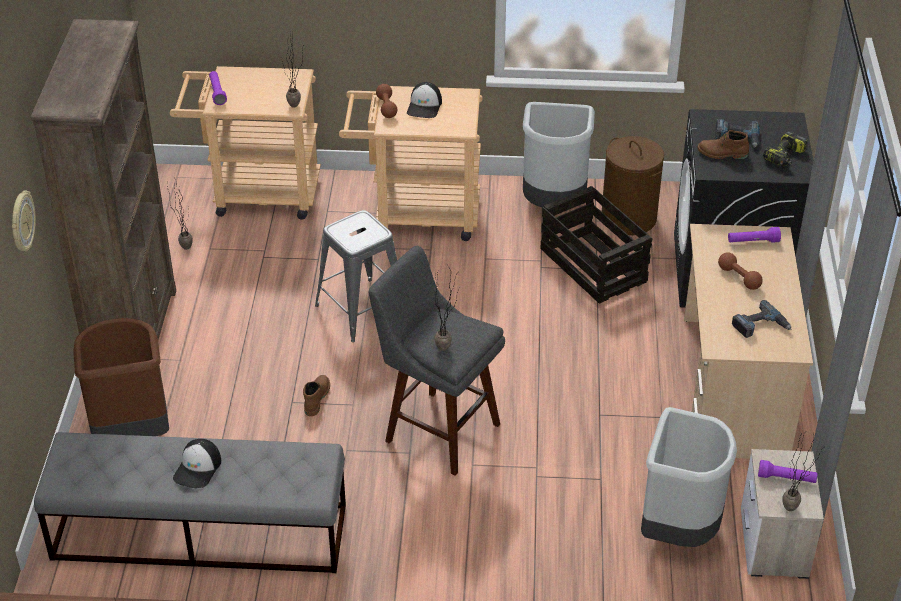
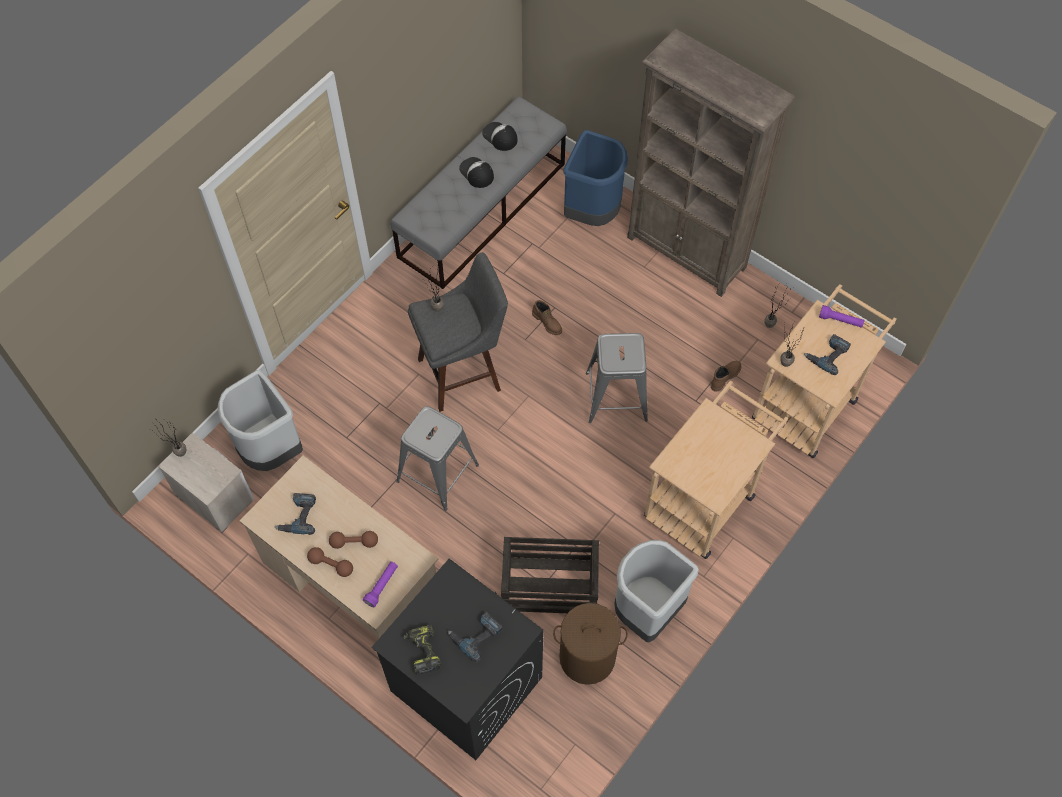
camera: 125 degrees right, 20 degrees up
wall clock [12,191,36,251] -> none
brown trash can [73,318,169,436] -> blue trash can [563,130,628,226]
brown dumbbell [376,84,397,118] -> brown dumbbell moved to [307,547,353,577]
cap [407,82,442,118] -> cap moved to [482,122,518,151]
brown boot [697,130,749,159] -> brown boot moved to [711,361,742,392]
purple flashlight [758,460,817,483] -> none
none -> grey stool [396,406,479,511]
none -> power drill [804,334,851,375]

